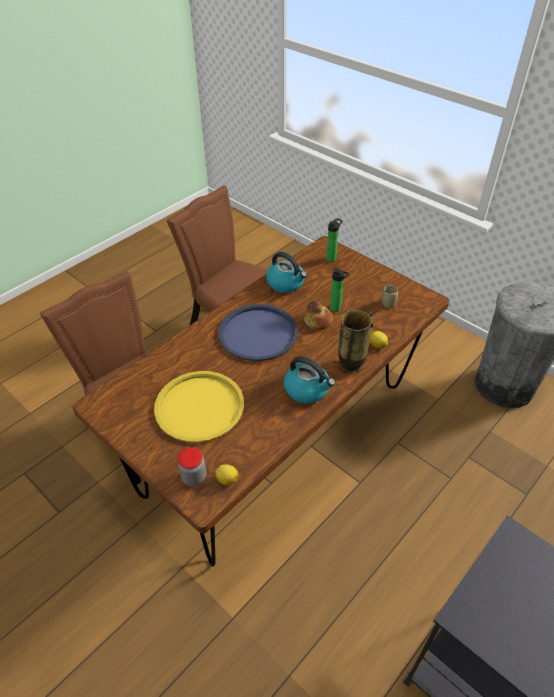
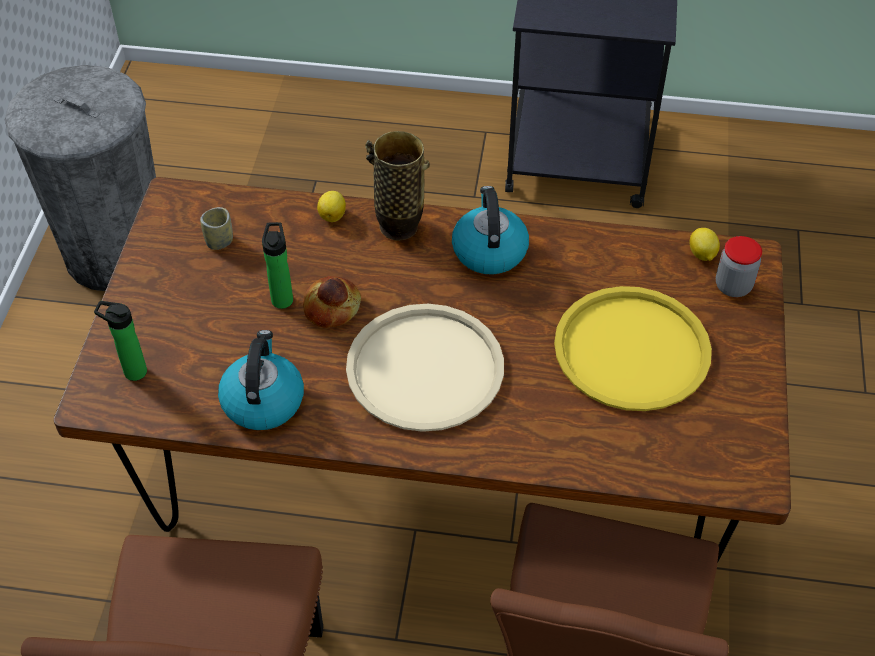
camera: 125 degrees left, 5 degrees up
blue tray [218,304,298,361] -> beige tray [346,304,504,432]

